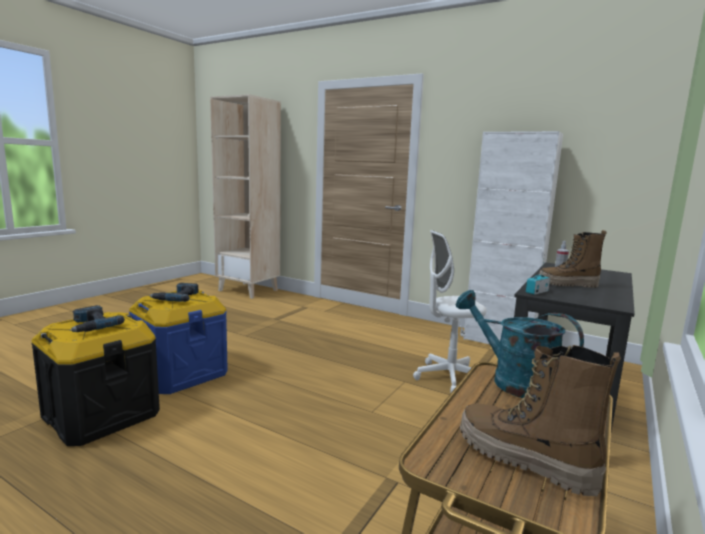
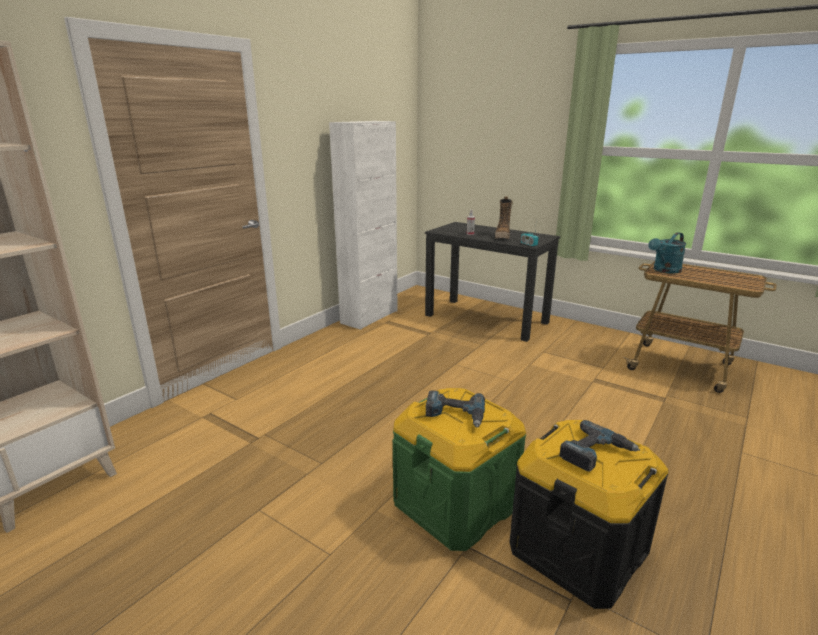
camera: 85 degrees left, 10 degrees up
blue storage box [129,290,228,394] -> green storage box [393,388,526,551]
white office chair [413,230,486,393] -> none
boot [460,345,621,496] -> none

